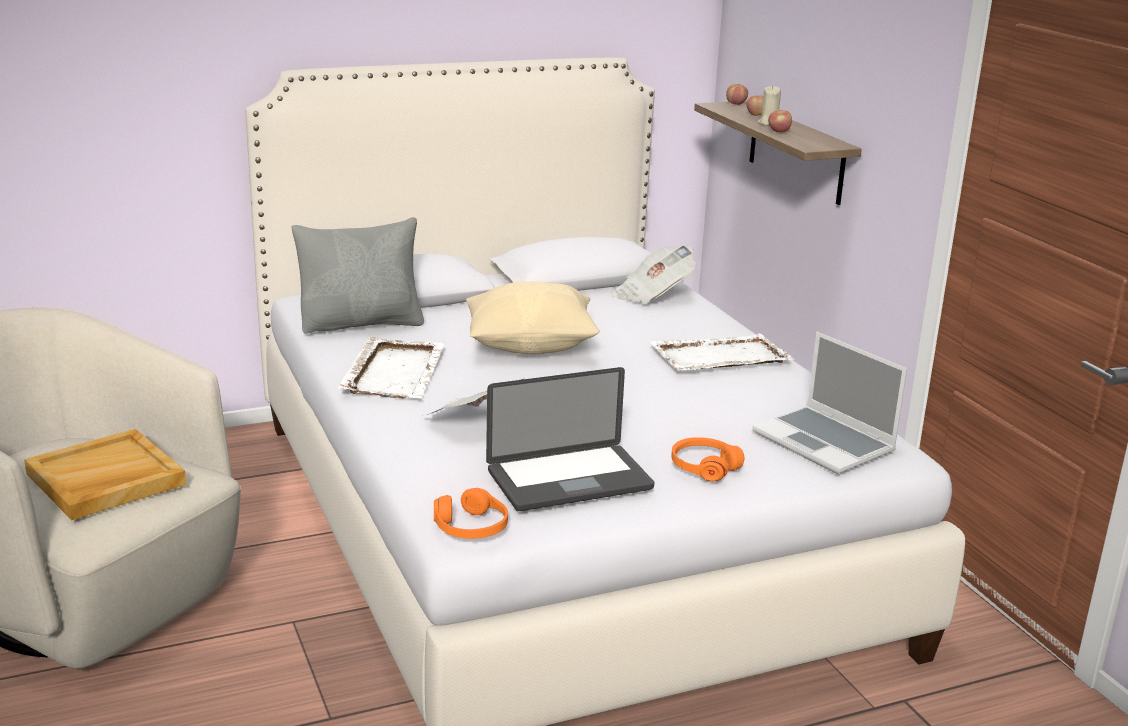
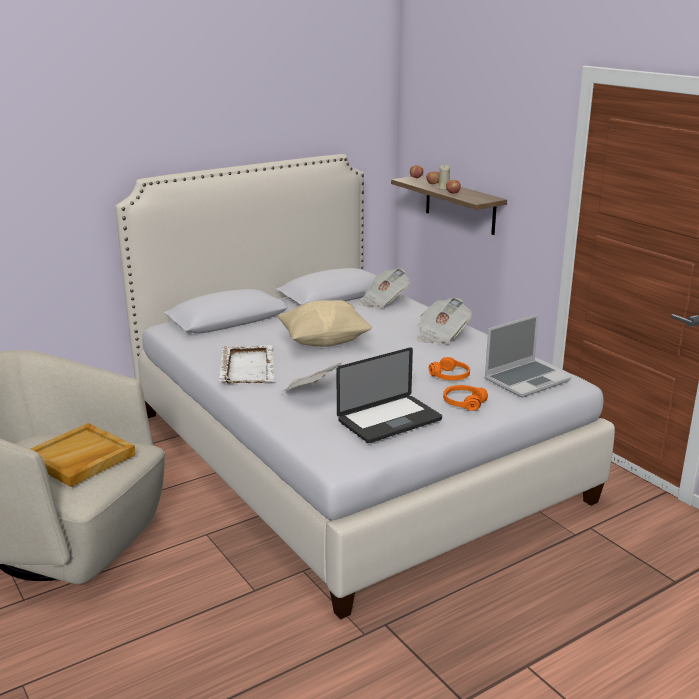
camera: 10 degrees left, 0 degrees up
grey pillow [291,217,424,334] -> none
orange headphones [434,488,508,539] -> orange headphones moved to [429,357,470,380]
white tray [650,334,794,371] -> newspaper [417,298,472,343]
laptop [752,332,907,474] -> laptop turned 75 degrees counterclockwise [484,314,571,398]

